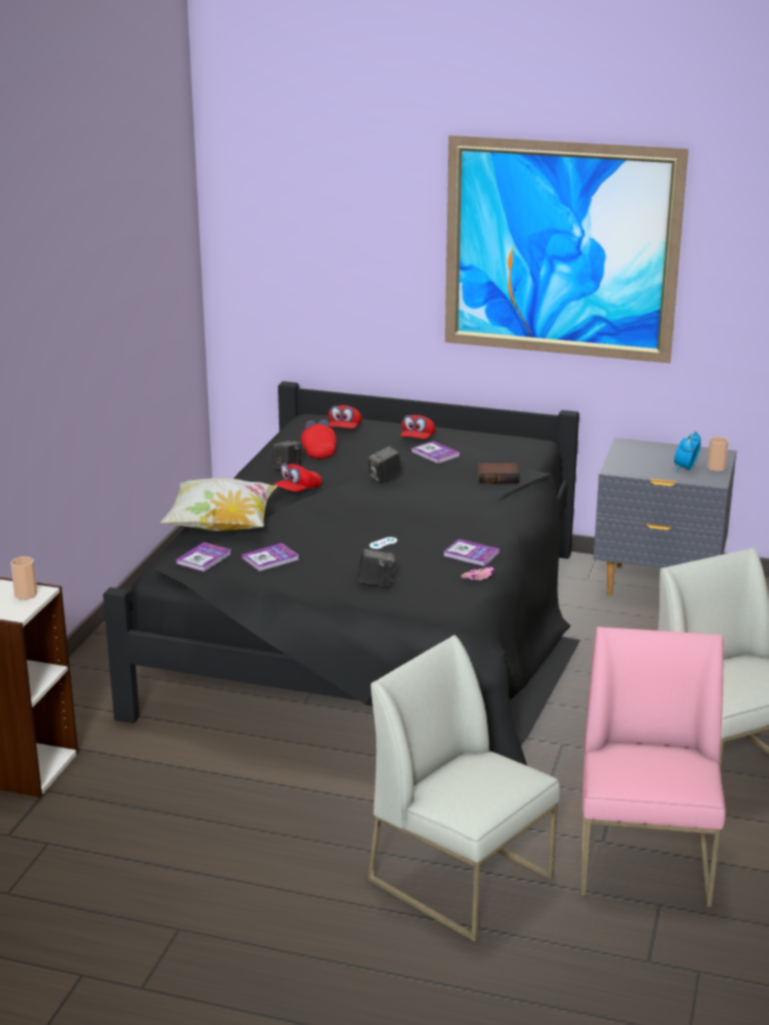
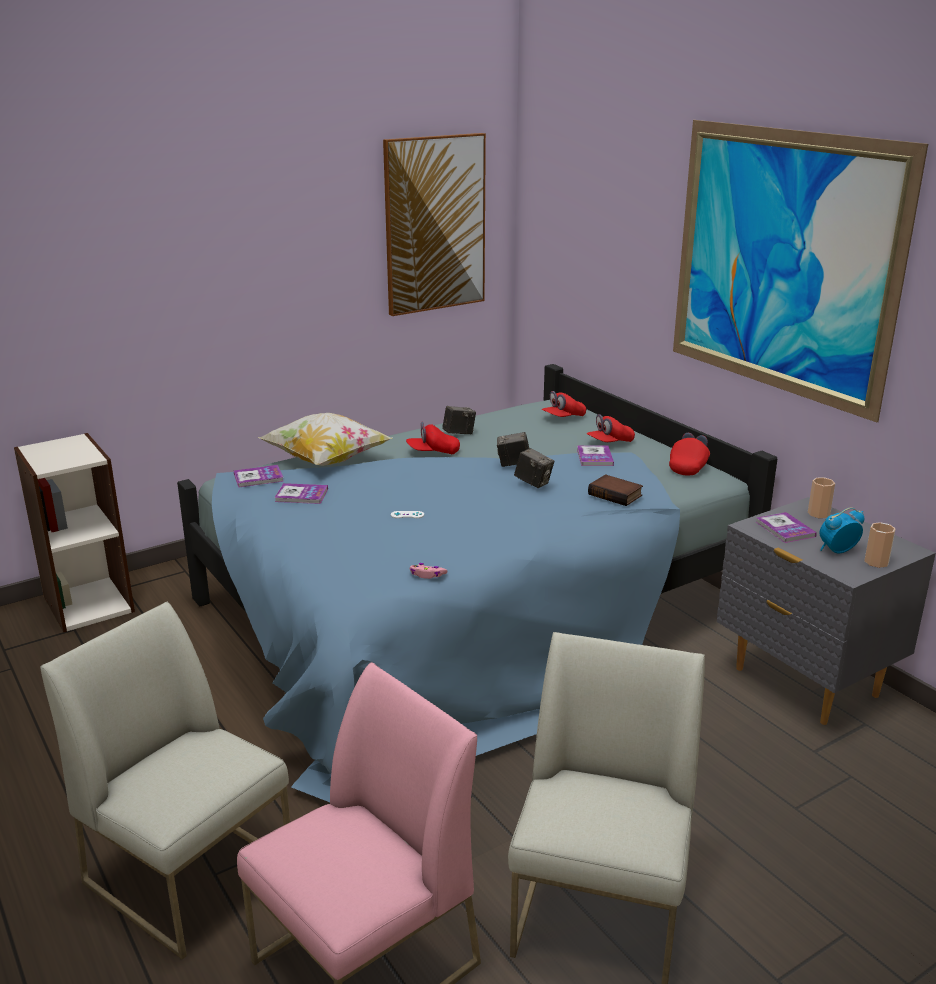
camera: 40 degrees right, 0 degrees up
cup [11,557,38,600] -> cup moved to [808,477,835,518]
black bed [103,381,580,766] -> blue bed [177,364,778,802]
red cap [301,420,337,459] -> red cap moved to [669,433,710,475]
camera [357,548,395,587] -> camera moved to [514,448,554,488]
white chair [368,635,560,942] -> white chair turned 45 degrees counterclockwise [40,602,290,959]
book [443,539,500,567] -> book moved to [756,512,817,543]
none -> picture [383,133,486,316]

